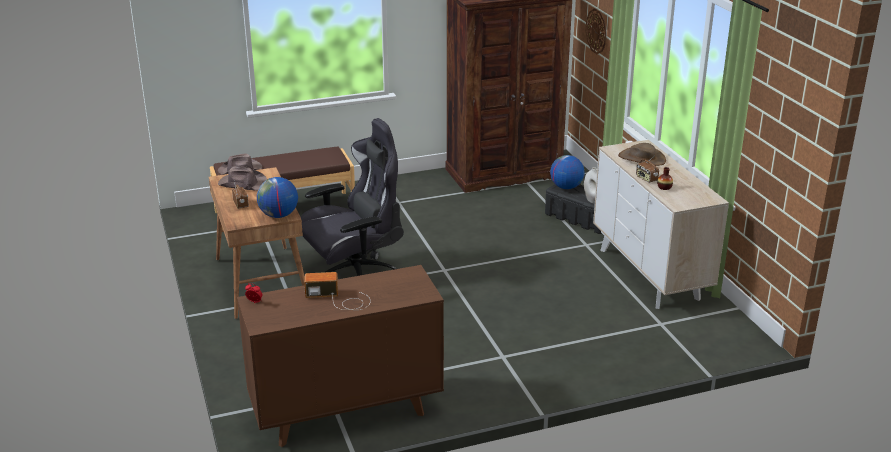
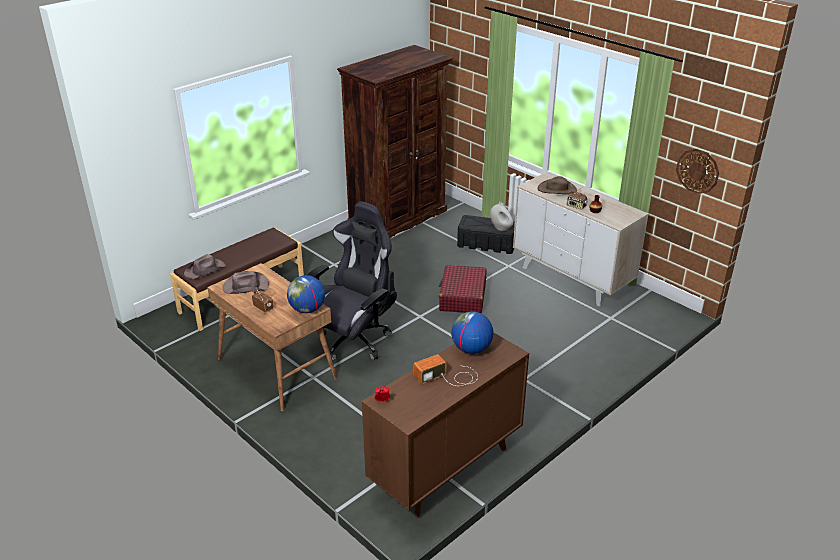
camera: 25 degrees left, 5 degrees up
globe [550,155,585,189] -> globe moved to [451,312,493,354]
wall clock [586,8,607,54] -> wall clock moved to [676,149,719,194]
none -> red suitcase [439,265,486,313]

